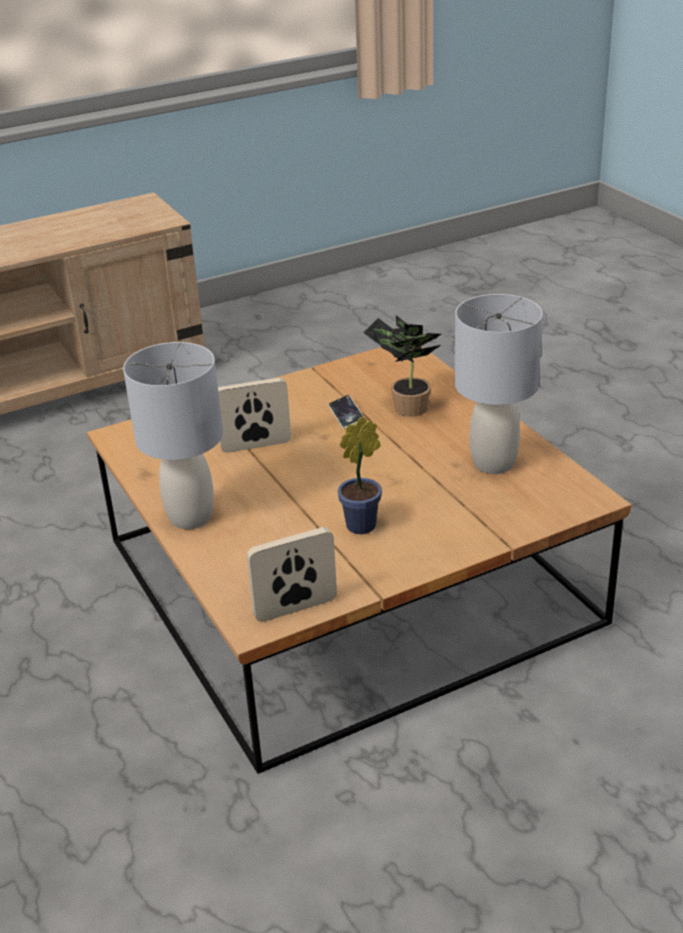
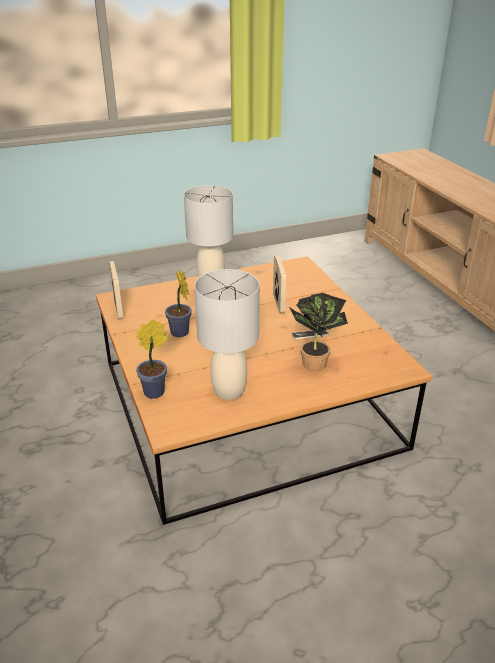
camera: 95 degrees right, 0 degrees up
none -> potted plant [136,319,168,399]

